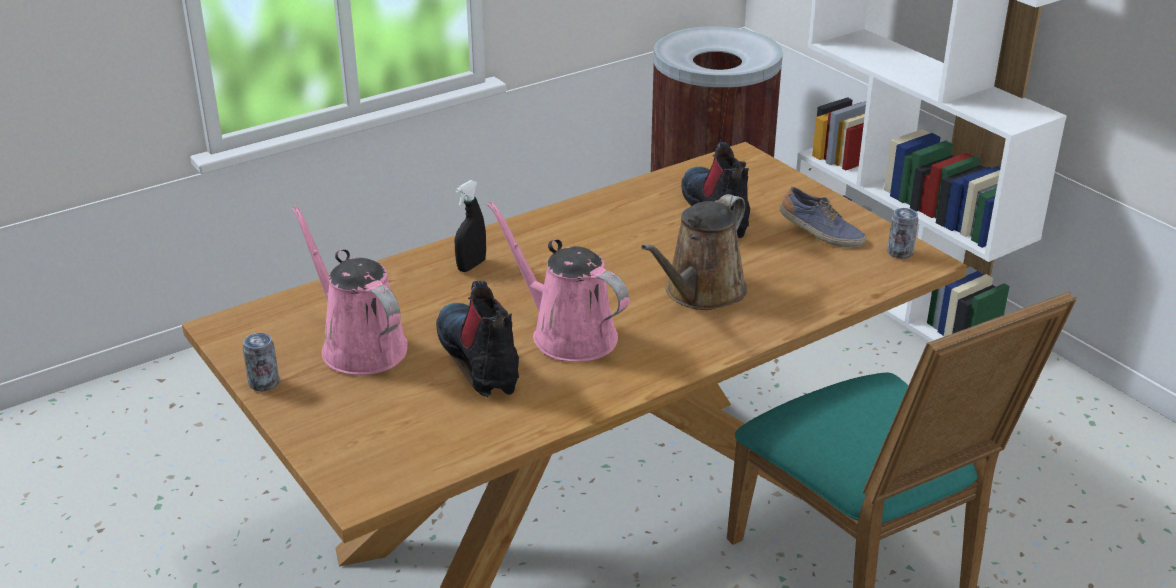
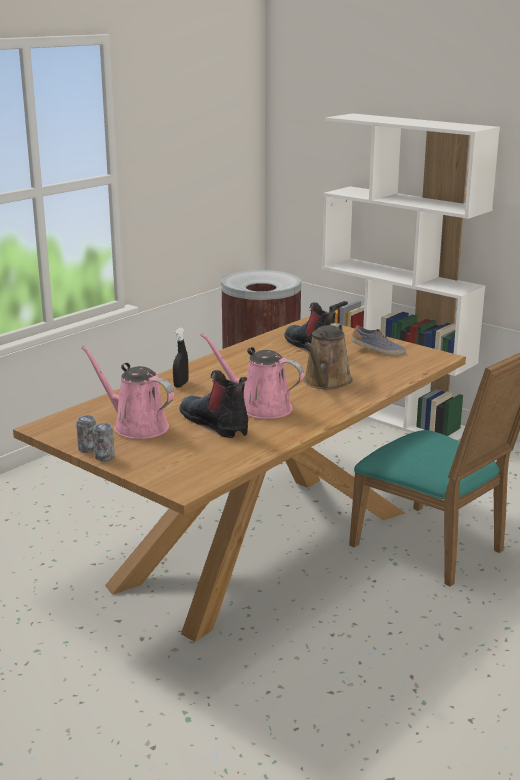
camera: 15 degrees left, 10 degrees down
can [887,208,918,259] -> can moved to [93,423,115,462]

